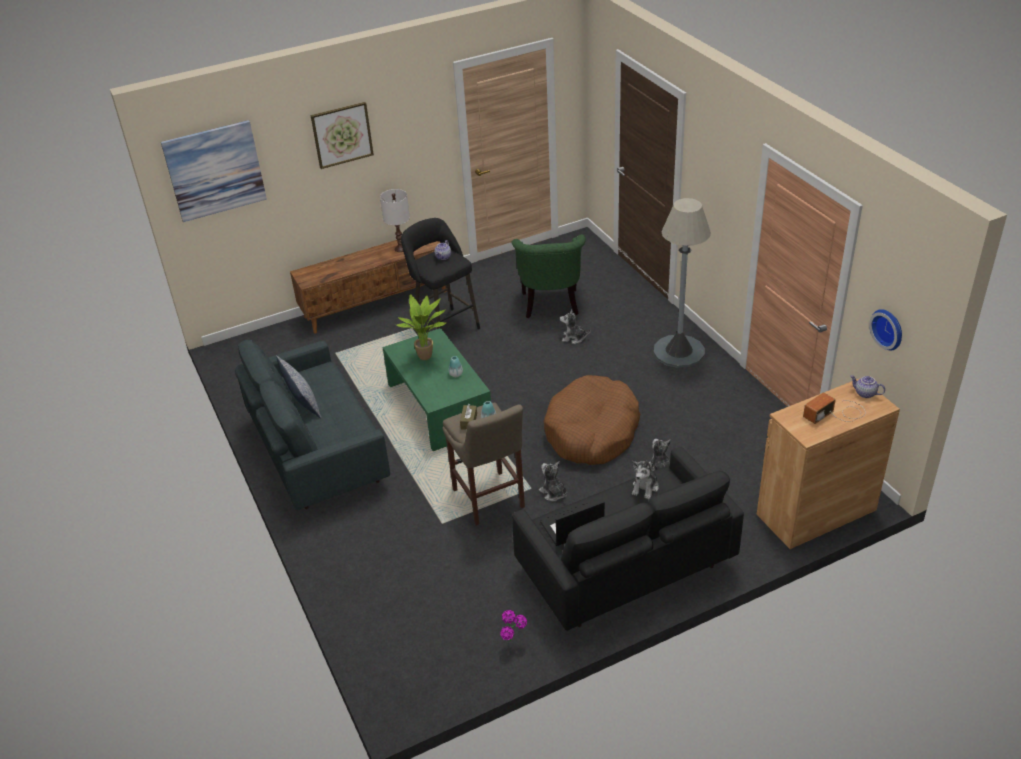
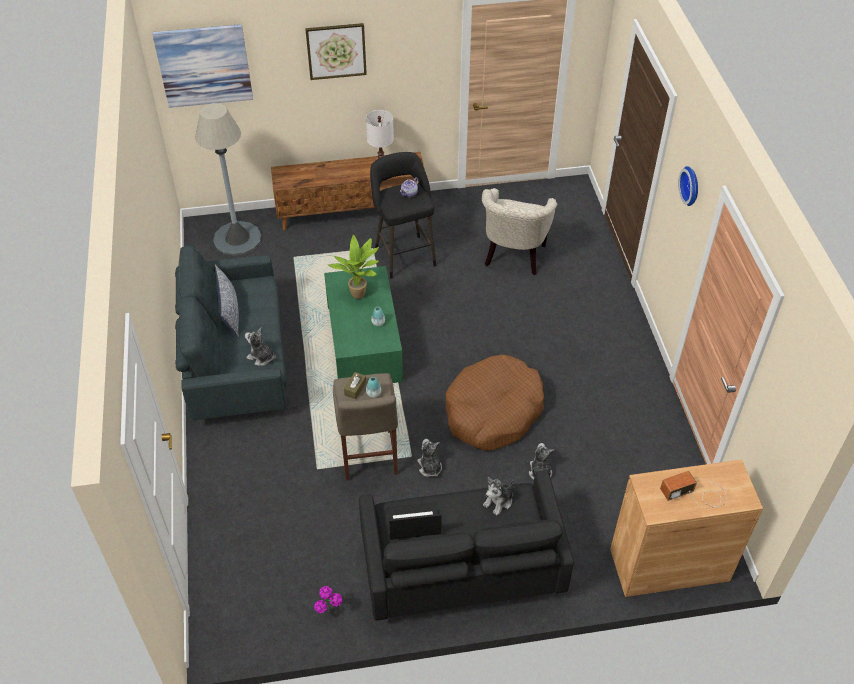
camera: 15 degrees right, 10 degrees up
green armchair [511,235,586,318] -> beige armchair [482,188,557,275]
plush toy [560,309,591,344] -> plush toy moved to [245,328,276,366]
grey floor lamp [654,198,711,368] -> grey floor lamp moved to [195,103,261,256]
teapot [850,375,885,398] -> none
wall clock [869,309,902,350] -> wall clock moved to [678,166,698,206]

